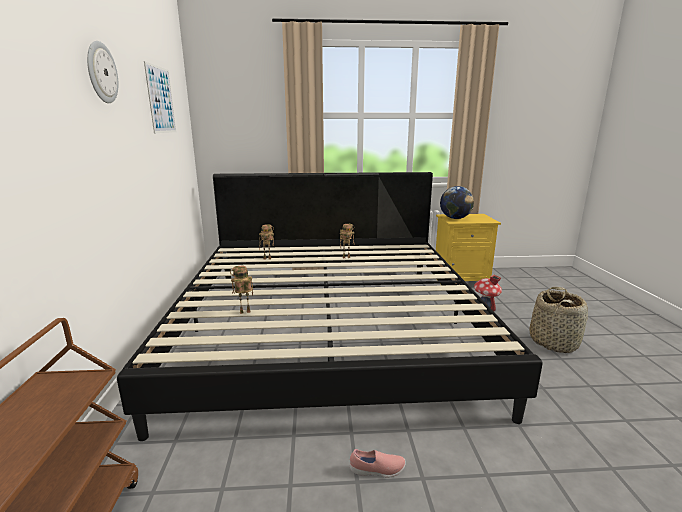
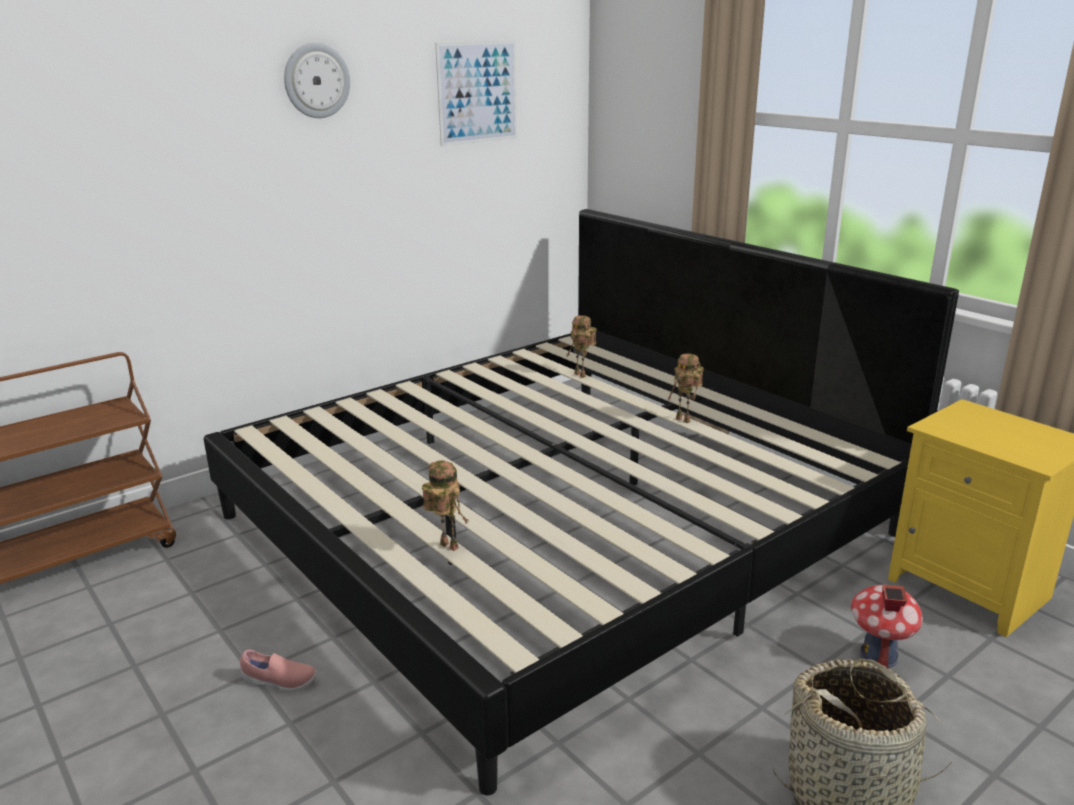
camera: 55 degrees right, 5 degrees up
toy robot [230,266,253,314] -> toy robot moved to [422,460,469,551]
pink shoe [350,449,406,478] -> pink shoe turned 45 degrees counterclockwise [240,649,316,691]
globe [440,186,474,219] -> none

